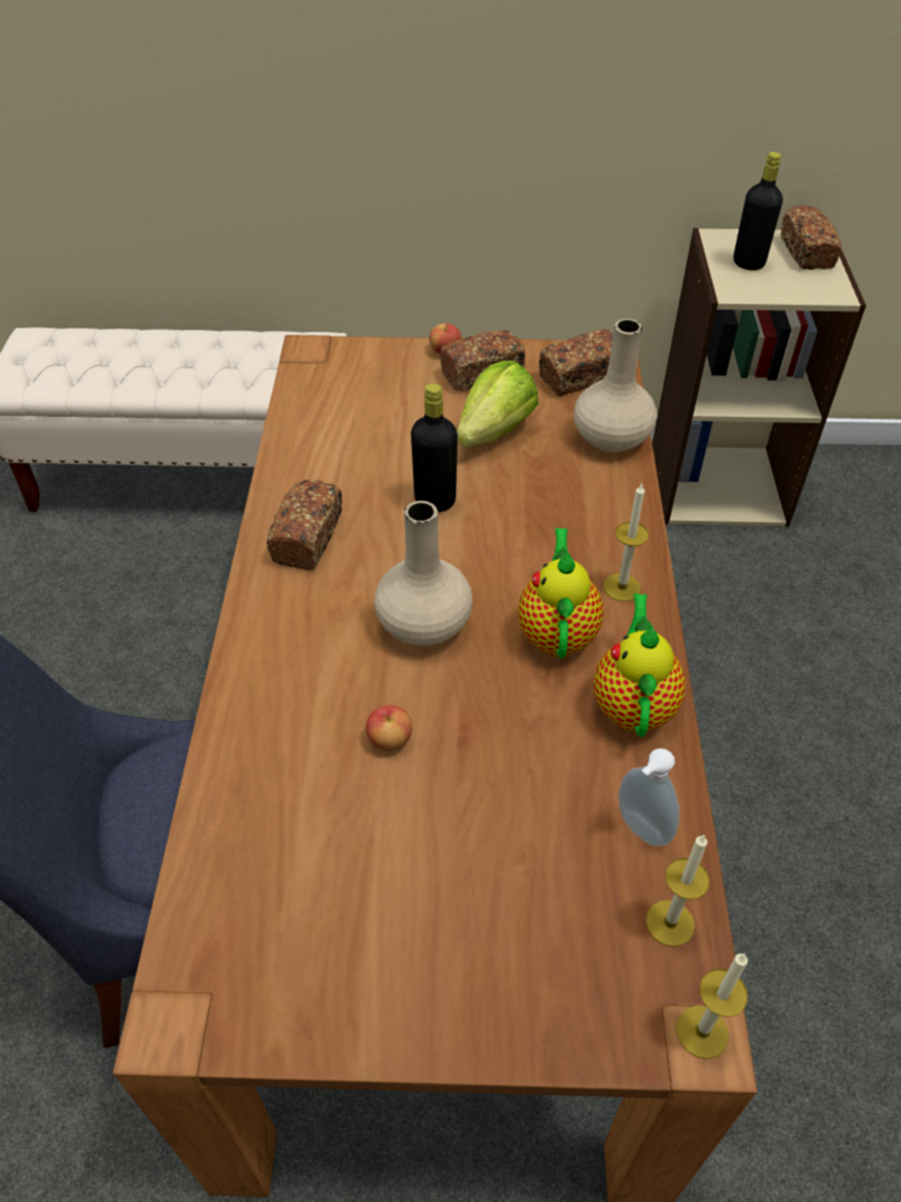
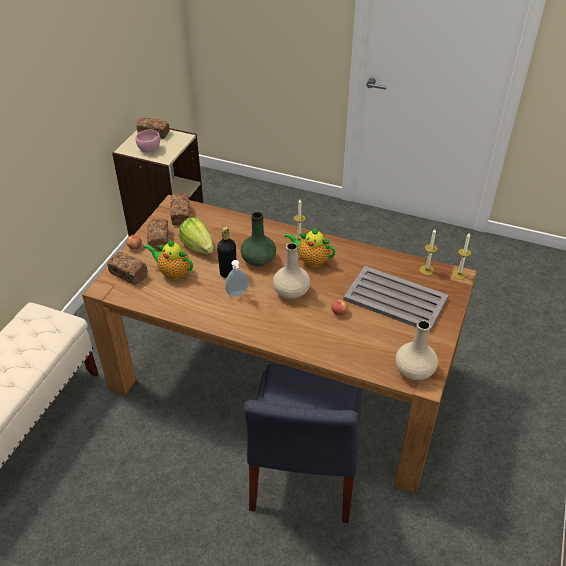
camera: 70 degrees left, 5 degrees down
bread [267,480,342,570] -> bread moved to [107,252,148,285]
beige vase [574,319,657,452] -> beige vase moved to [395,320,438,380]
teapot [593,594,686,737] -> teapot moved to [144,239,193,280]
soap dispenser [618,748,679,847] -> soap dispenser moved to [225,260,248,297]
black bottle [733,152,783,270] -> pink bowl [136,129,160,152]
none -> green vase [240,212,276,266]
none -> grey tray [343,266,449,332]

